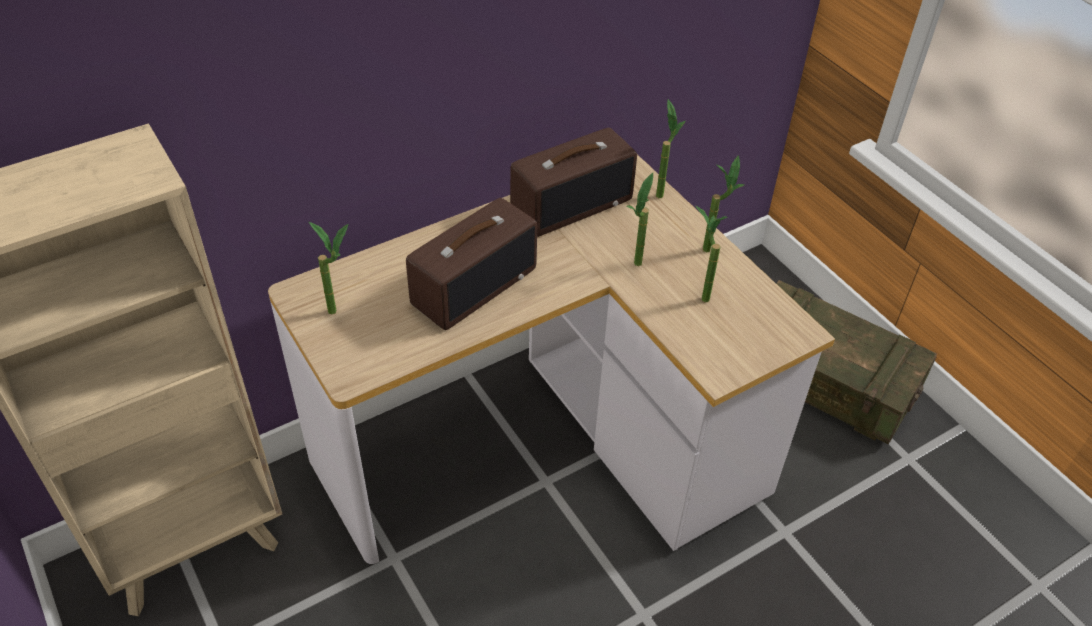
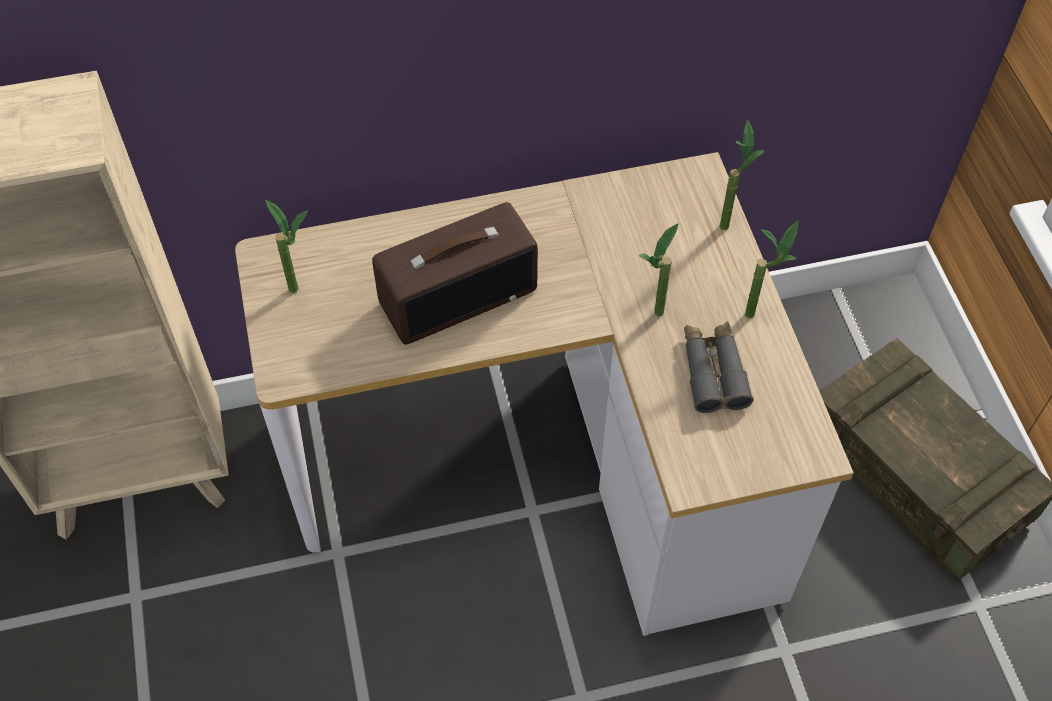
camera: 20 degrees right, 10 degrees up
radio [510,128,637,237] -> none
potted plant [696,206,727,302] -> grey binoculars [684,321,754,413]

